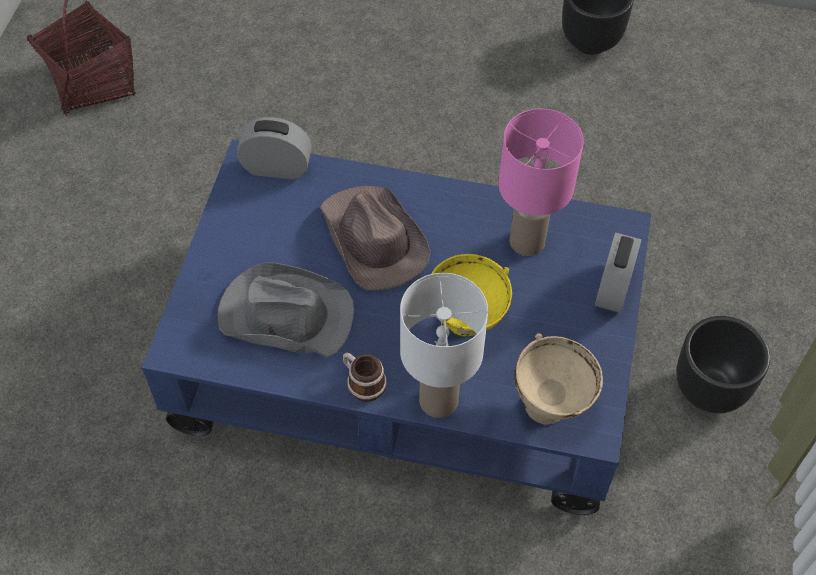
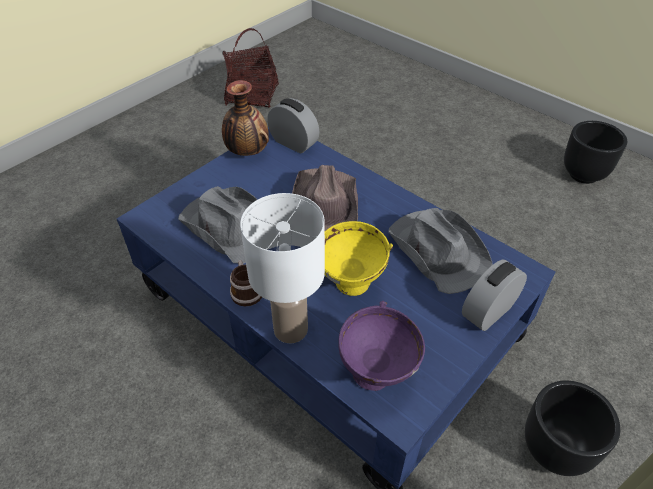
camera: 30 degrees right, 10 degrees down
pink table lamp [498,109,584,256] -> grey hat [388,208,493,294]
beige bowl [515,333,603,425] -> purple bowl [338,301,425,391]
none -> vase [222,80,269,156]

